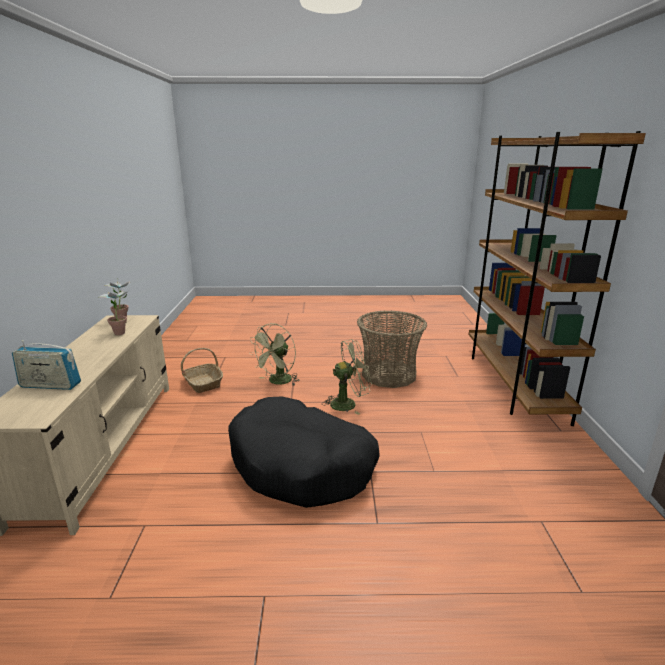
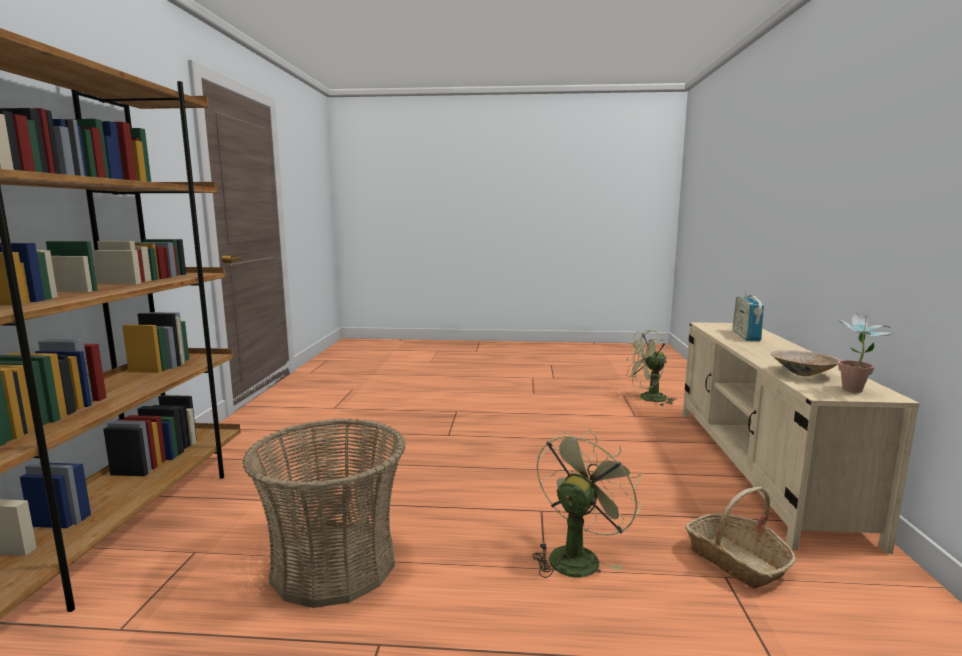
camera: 175 degrees left, 10 degrees down
radio [12,340,81,390] -> radio turned 90 degrees counterclockwise [733,289,764,341]
potted plant [99,291,128,335] -> beige bowl [771,350,841,376]
black dog bed [228,396,380,508] -> none
green fan [322,339,372,415] -> green fan moved to [624,330,677,406]

